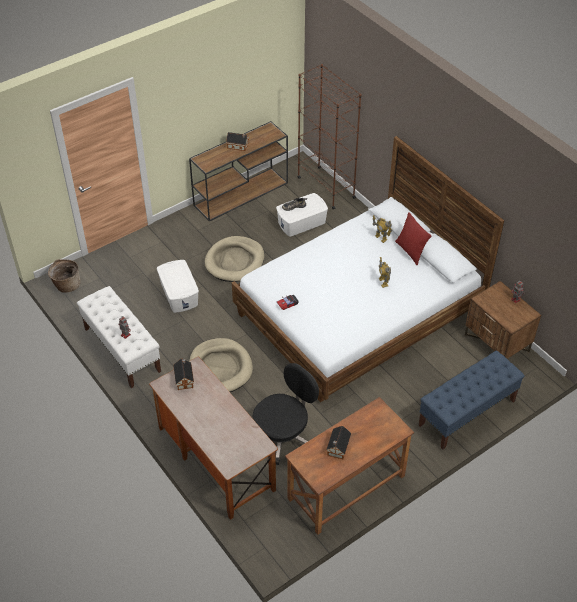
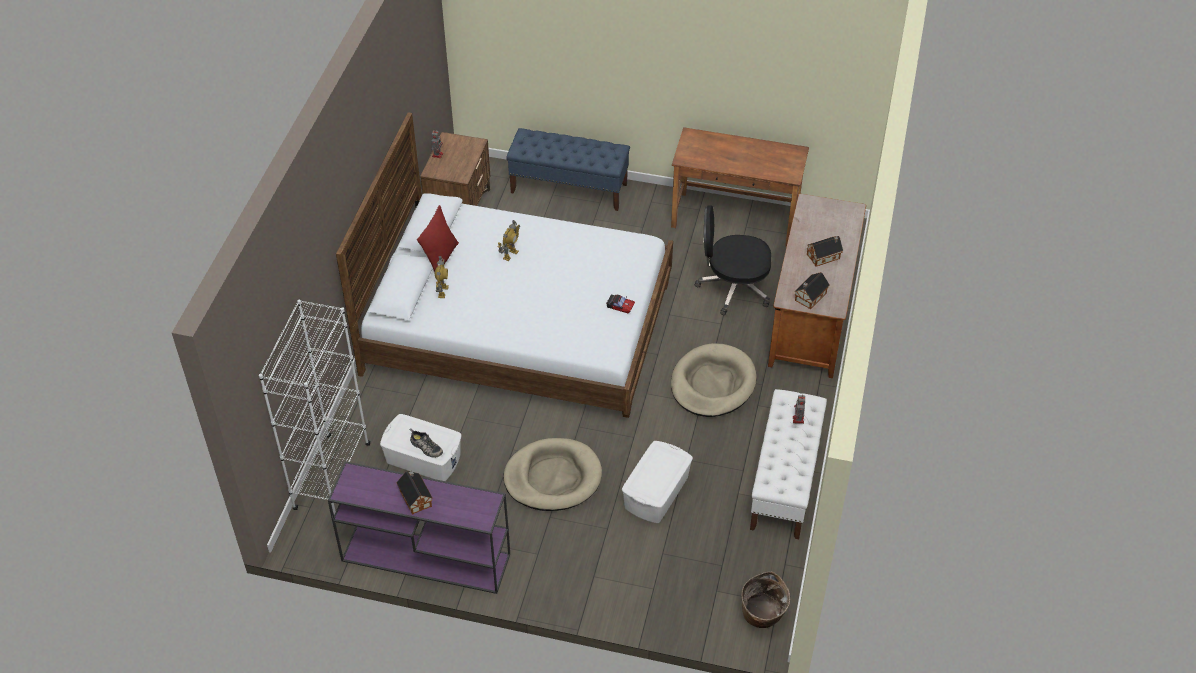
camera: 130 degrees left, 0 degrees up
brown console table [189,121,288,222] -> purple console table [328,461,510,594]
brown bookcase [297,64,361,210] -> white bookcase [259,300,370,515]
toy house [326,426,351,459] -> toy house moved to [807,236,843,267]

